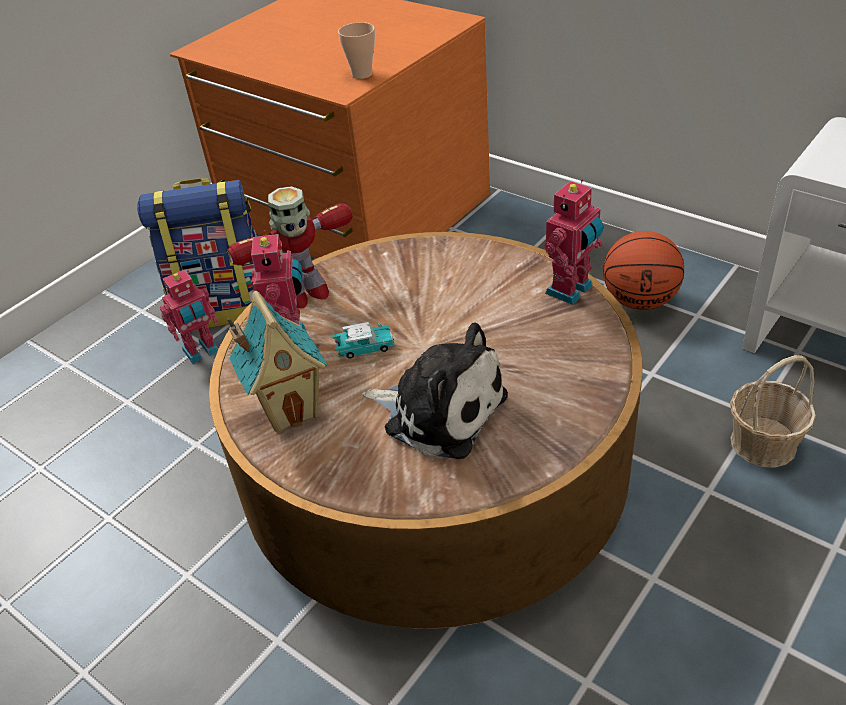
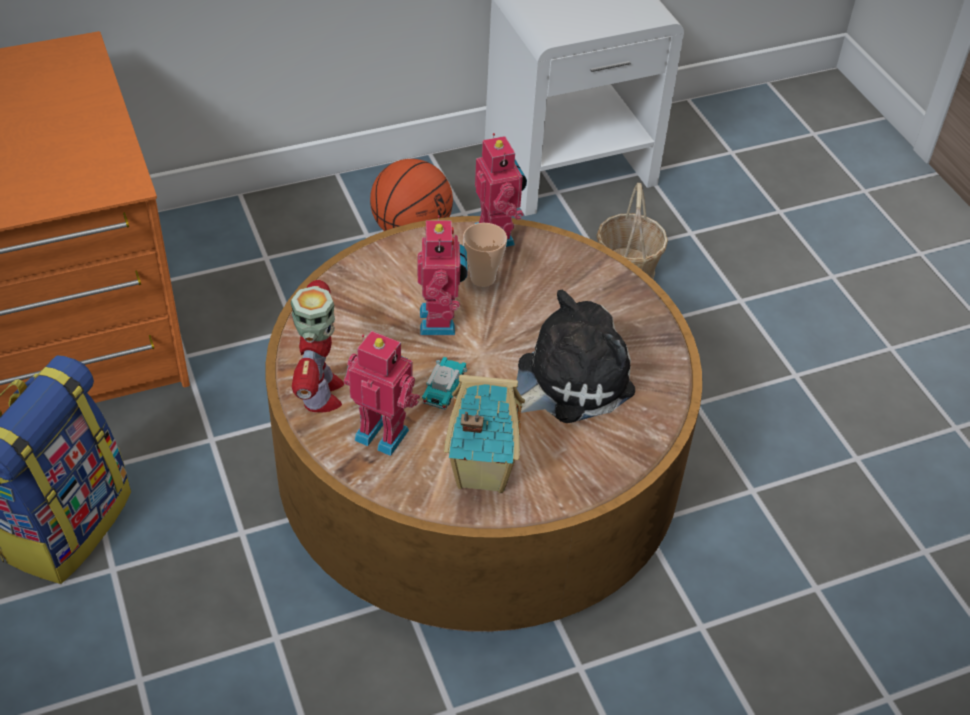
camera: 65 degrees left, 5 degrees up
toy robot [160,270,218,364] -> toy robot moved to [418,215,468,335]
cup [338,22,375,79] -> cup moved to [463,223,507,287]

